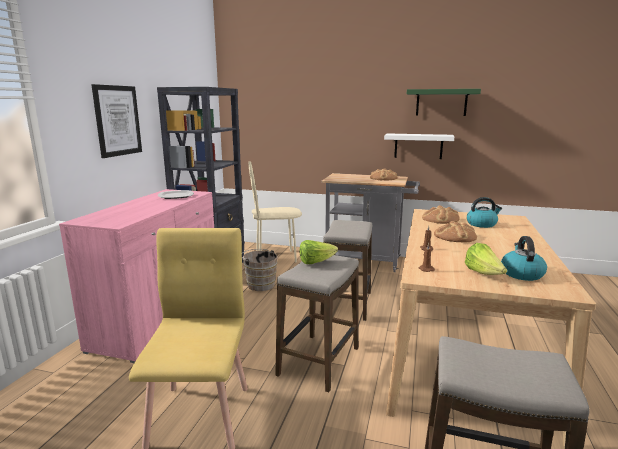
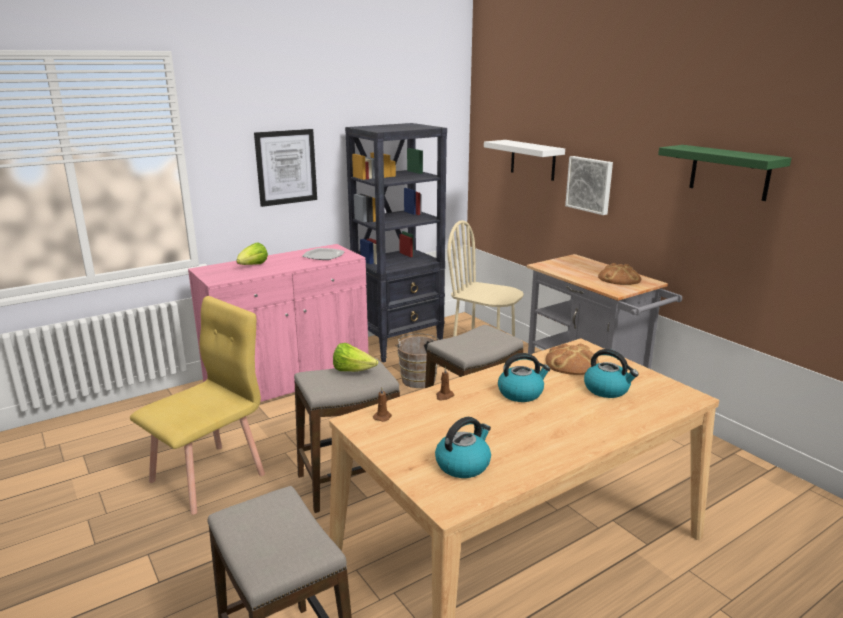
camera: 40 degrees right, 5 degrees up
white shelf [384,133,454,159] -> white shelf moved to [484,140,565,181]
bread [434,221,477,243] -> kettle [498,353,551,402]
lettuce [465,243,507,275] -> lettuce moved to [236,243,268,265]
none -> picture [565,156,613,215]

